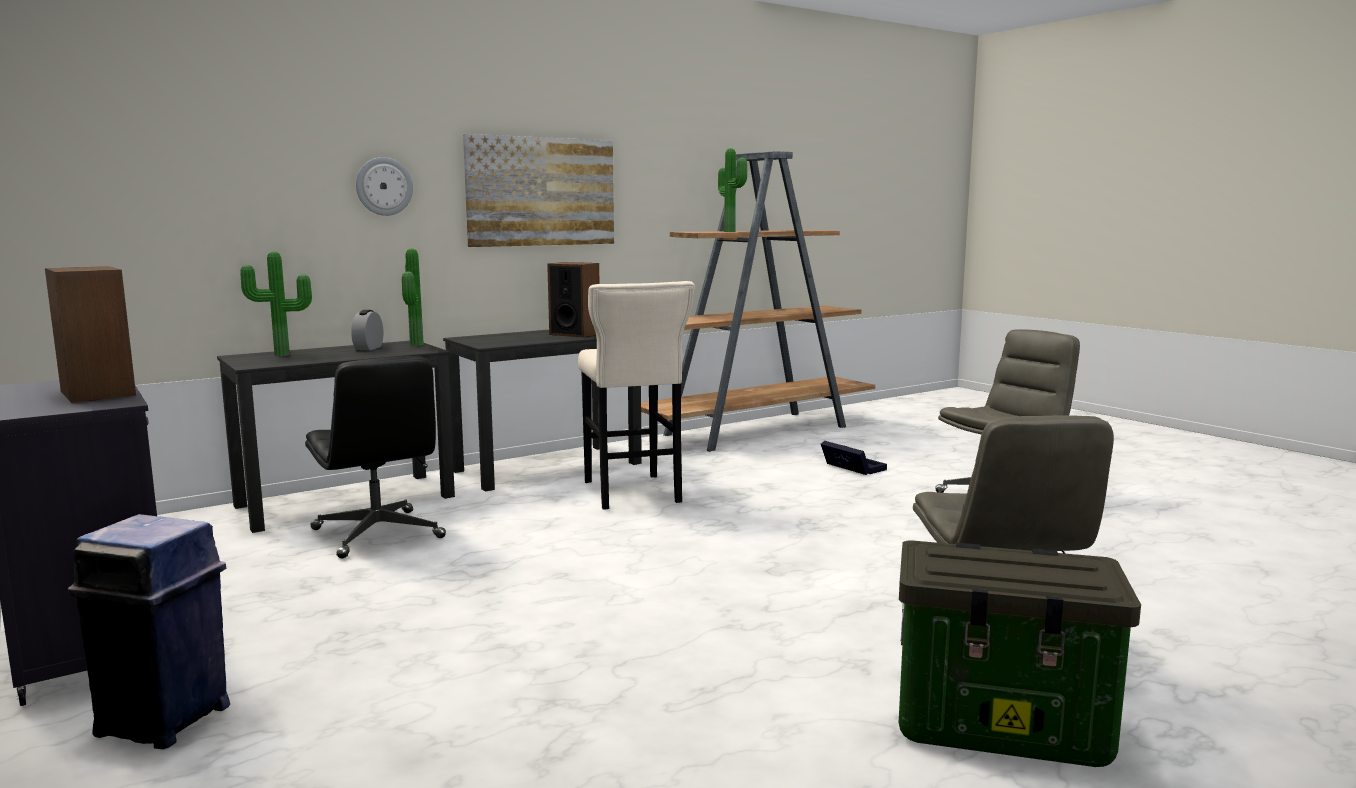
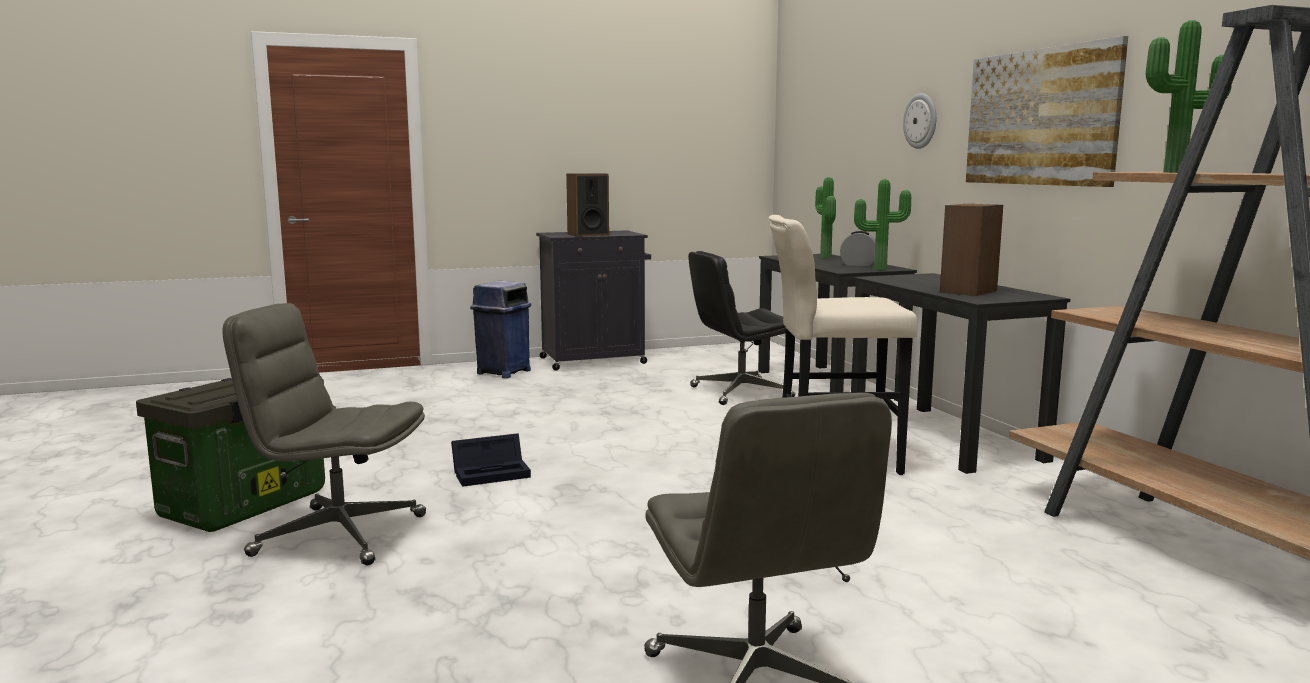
camera: 105 degrees right, 0 degrees up
black storage box [821,441,887,475] -> black storage box moved to [451,433,531,487]

